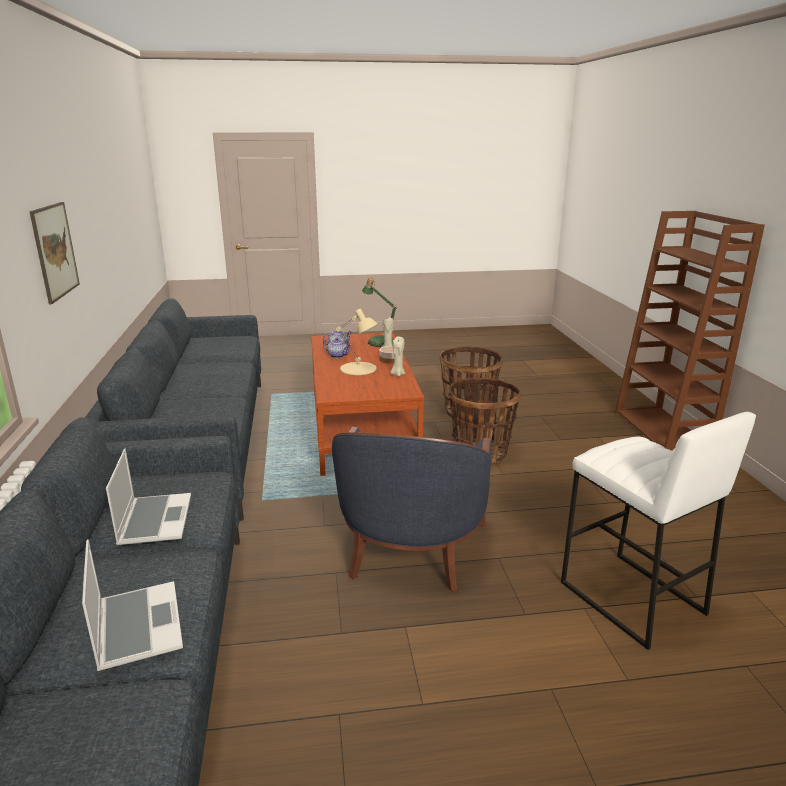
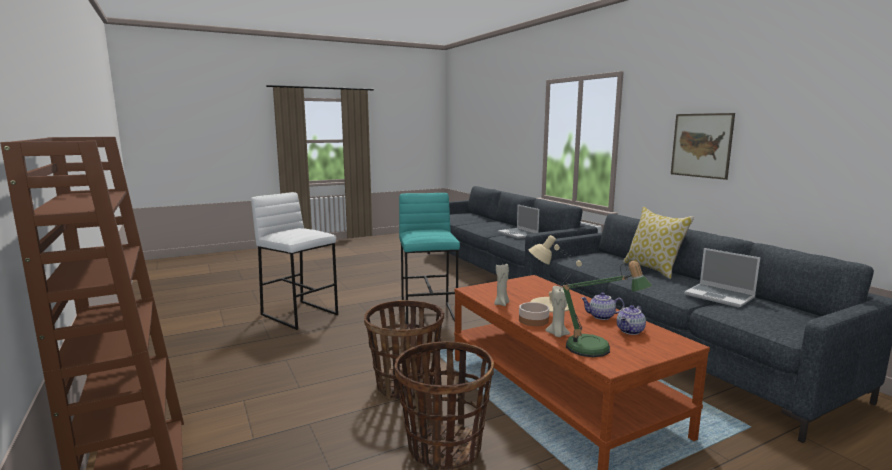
camera: 160 degrees right, 10 degrees down
laptop [82,539,183,671] -> laptop moved to [684,248,760,308]
blue armchair [332,427,492,592] -> turquoise stool [399,193,460,329]
none -> pillow [623,207,694,279]

